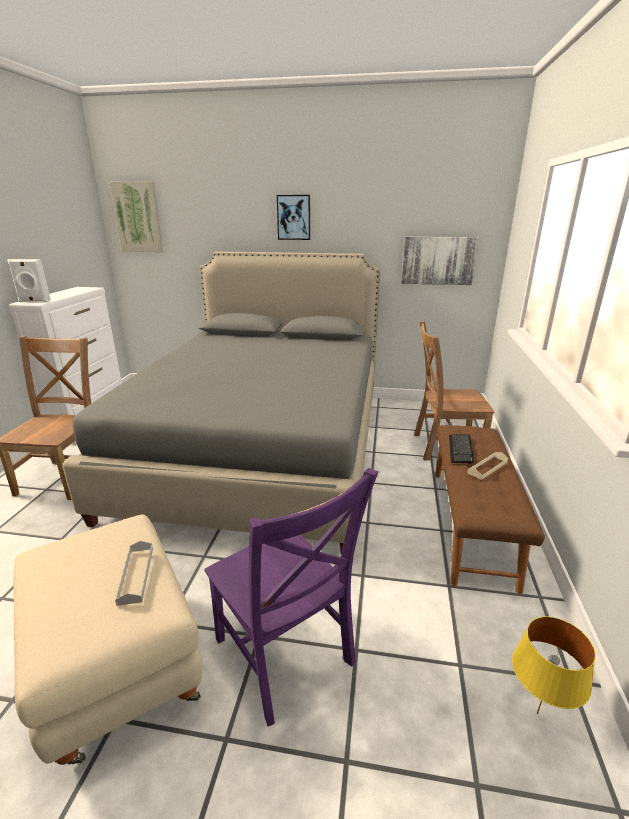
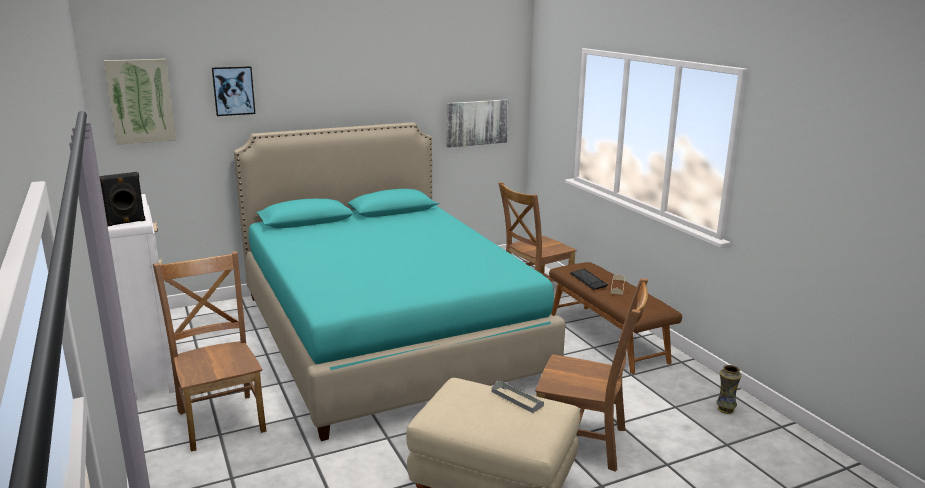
camera: 35 degrees left, 5 degrees down
white speaker [7,259,51,302] -> black speaker [100,172,146,226]
grey bed [63,251,381,554] -> turquoise bed [234,122,566,441]
purple chair [204,468,378,726] -> brown chair [535,278,648,472]
picture [277,195,310,240] -> picture moved to [212,66,255,116]
yellow table lamp [512,616,596,714] -> vase [716,365,741,414]

